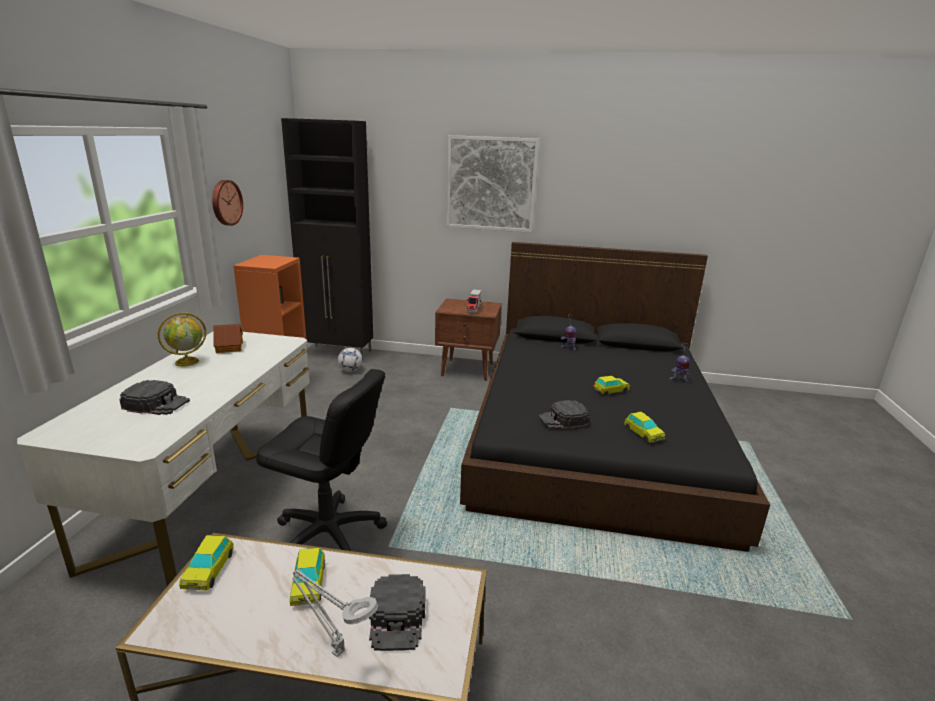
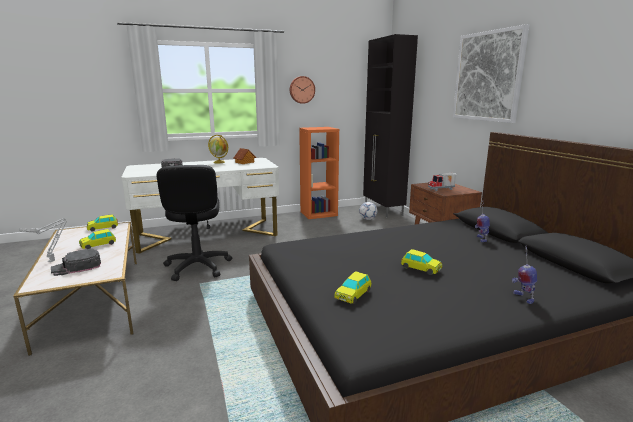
camera: 60 degrees right, 5 degrees down
black cap [538,400,589,429] -> none

